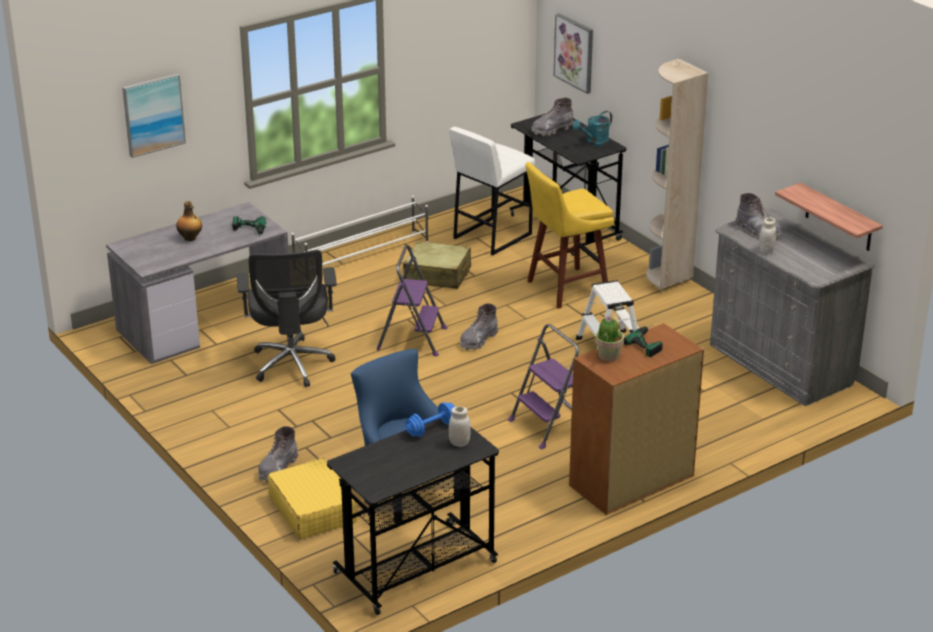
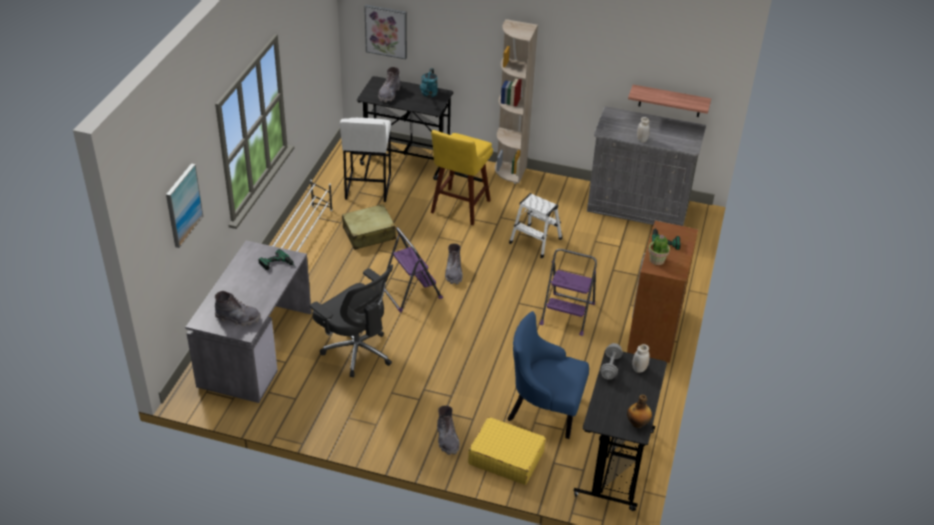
camera: 40 degrees left, 10 degrees up
bottle [176,201,202,241] -> bottle moved to [627,394,652,428]
blue dumbbell [405,402,455,437] -> grey dumbbell [600,343,623,380]
grey boot [735,193,783,240] -> grey boot moved to [215,291,261,326]

